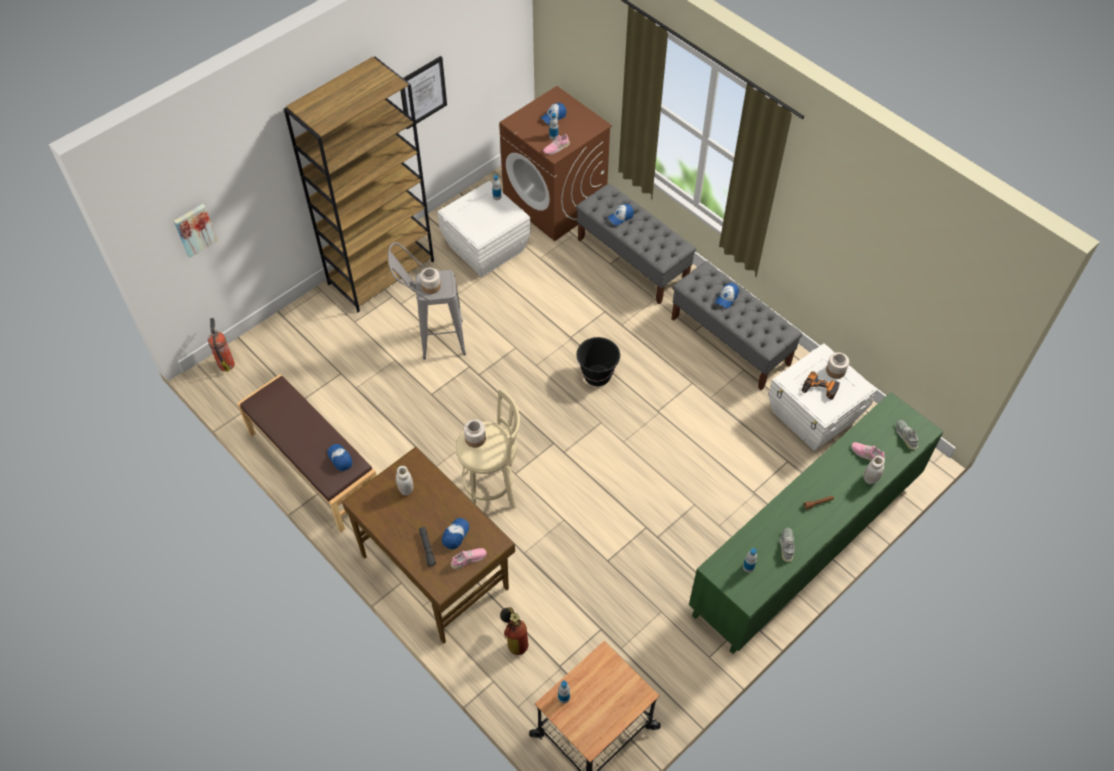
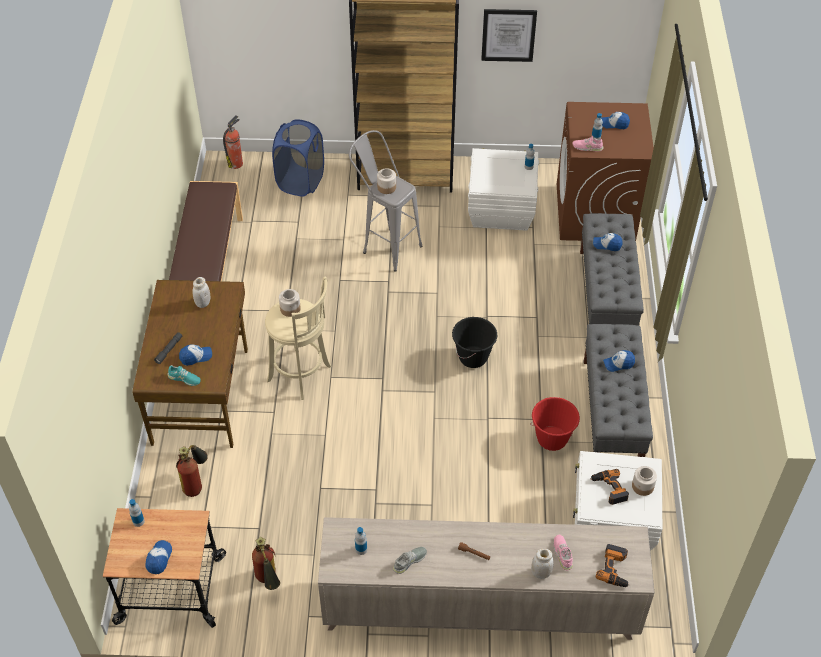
camera: 45 degrees right, 5 degrees down
picture [174,204,218,258] -> none
cap [328,444,353,471] -> cap moved to [145,540,172,574]
pink shoe [451,548,487,569] -> turquoise shoe [167,365,200,386]
green cabinet [689,392,943,654] -> beige cabinet [318,517,654,640]
grey shoe [896,420,919,450] -> power drill [596,544,630,587]
none -> fire extinguisher [252,537,280,590]
none -> blue laundry basket [272,119,324,197]
none -> red bucket [530,397,580,451]

